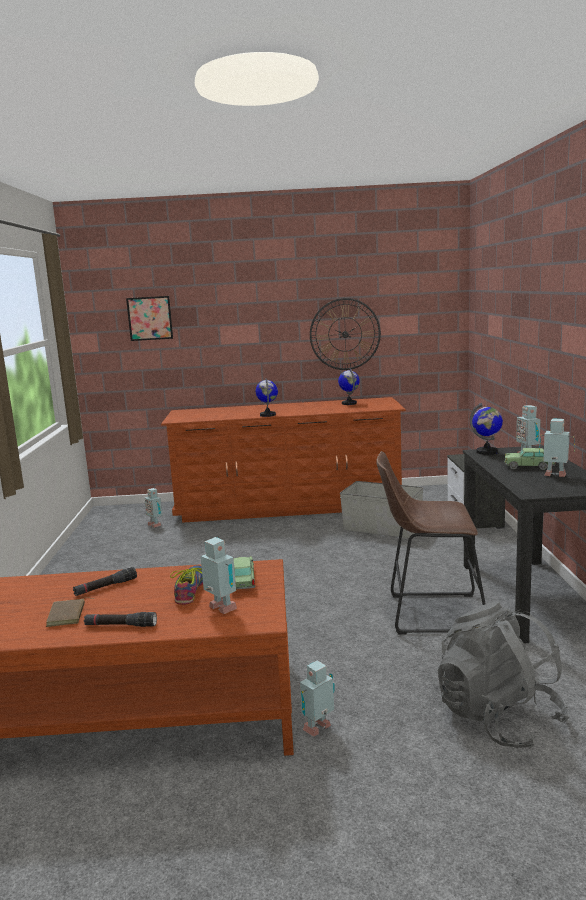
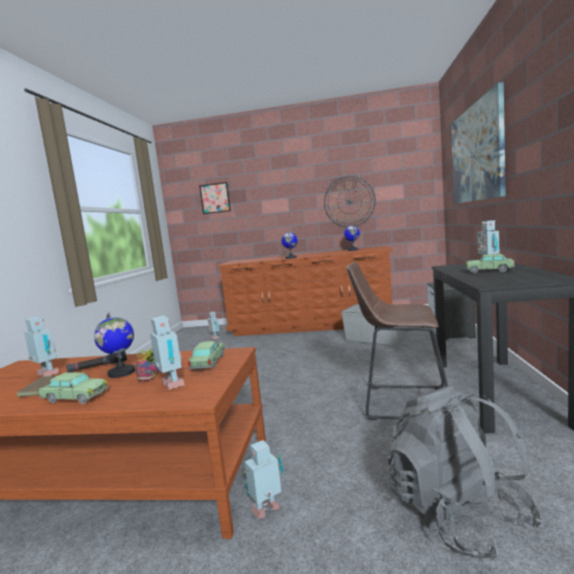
camera: 10 degrees right, 5 degrees down
black flashlight [84,612,157,627] -> toy car [38,372,108,404]
globe [470,403,503,455] -> globe moved to [94,312,135,378]
toy robot [539,418,575,477] -> toy robot moved to [24,317,59,376]
none -> picture [451,82,506,204]

